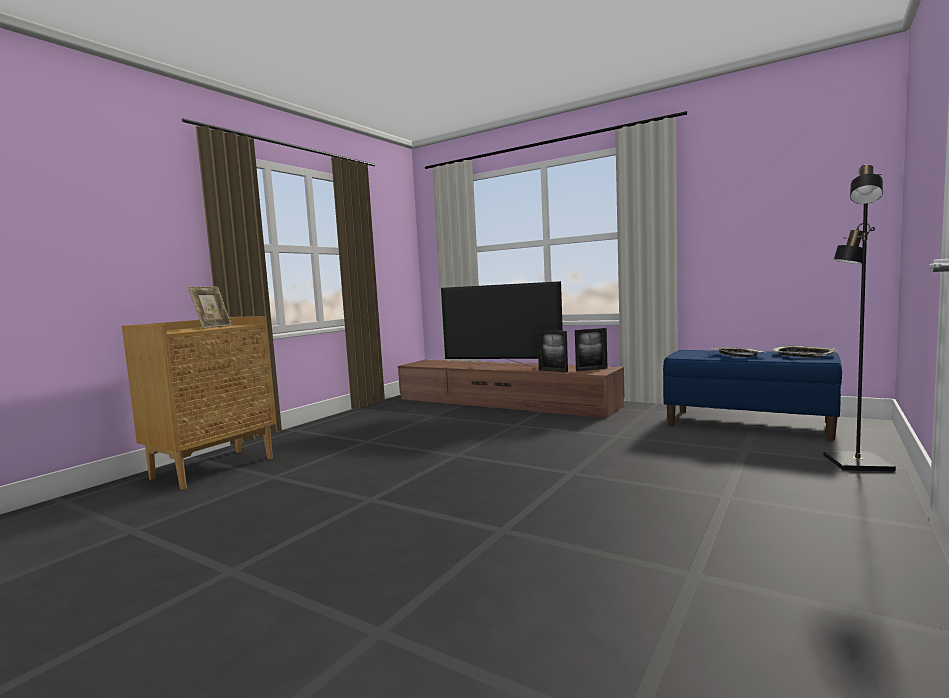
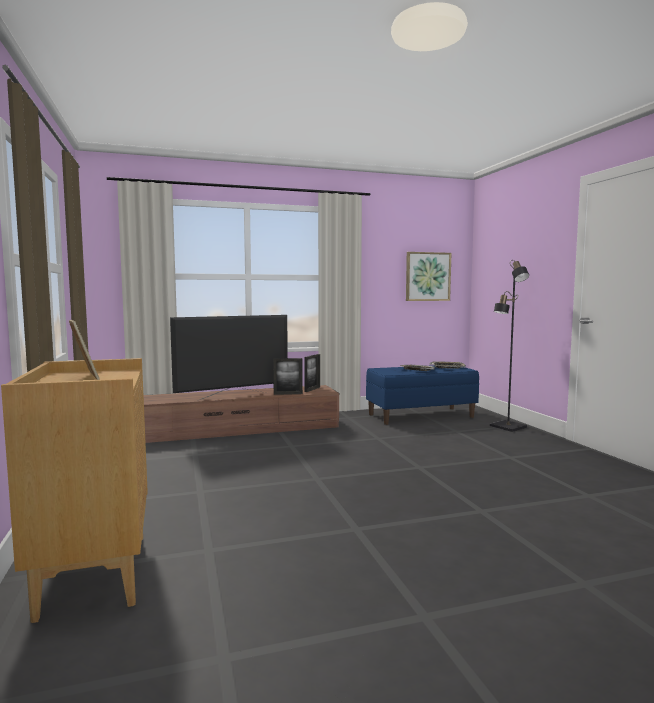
camera: 50 degrees left, 0 degrees up
none -> picture [406,252,451,301]

